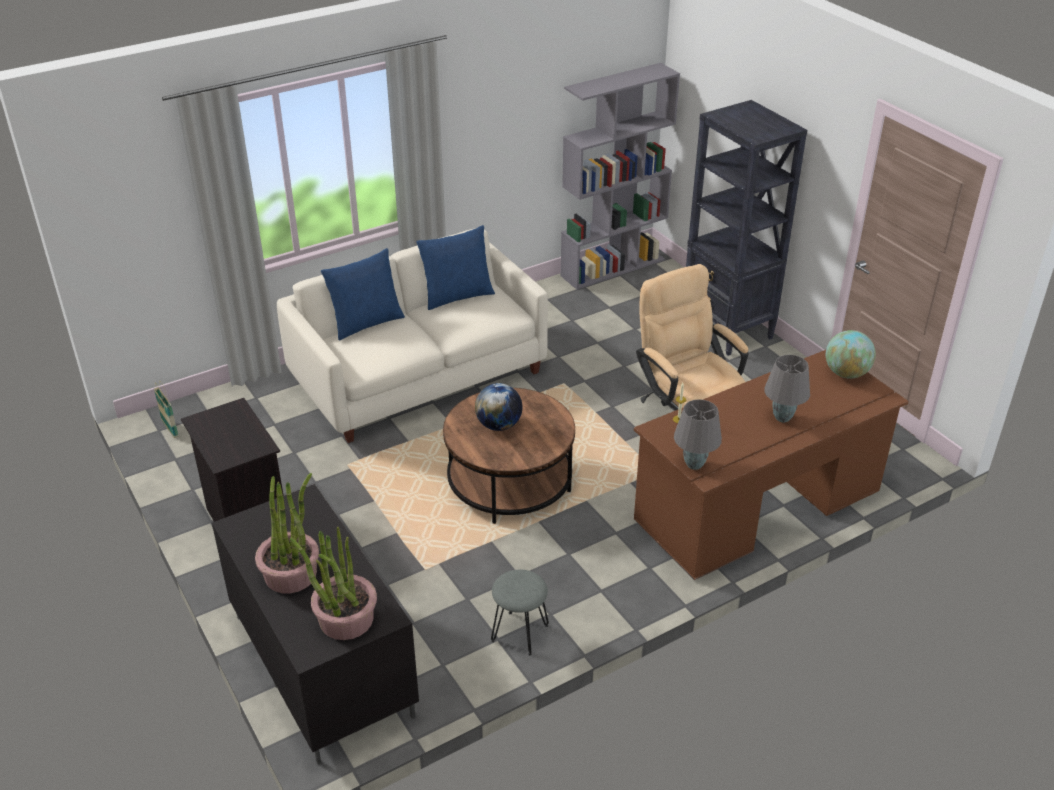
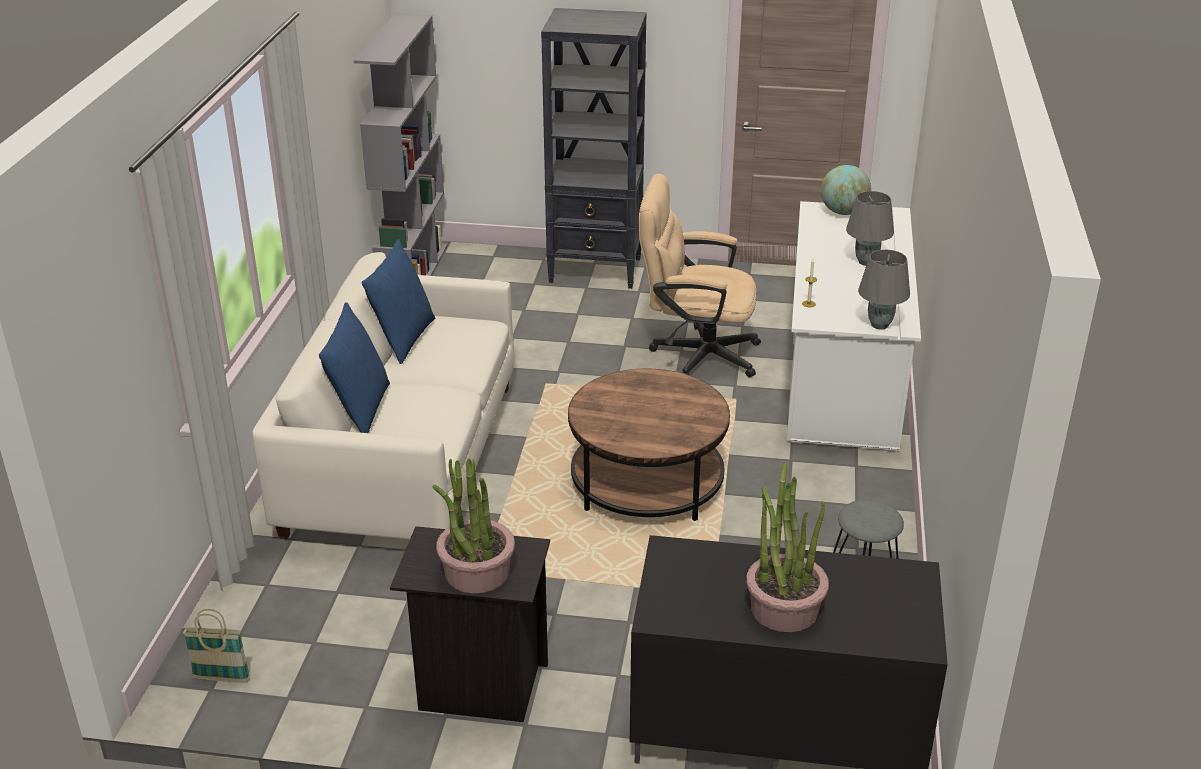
camera: 50 degrees left, 5 degrees down
potted plant [290,527,377,640] -> potted plant moved to [432,459,515,593]
globe [475,383,523,431] -> none
brown desk [634,350,909,580] -> white desk [787,201,921,452]

